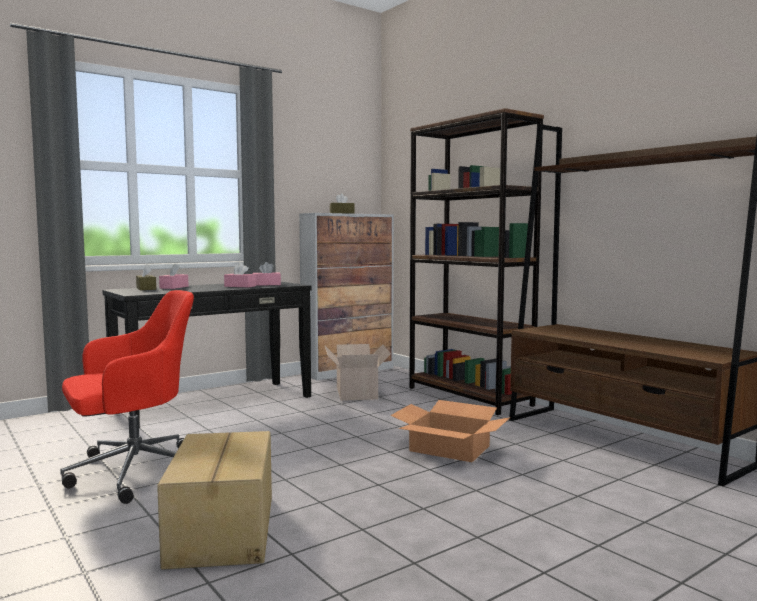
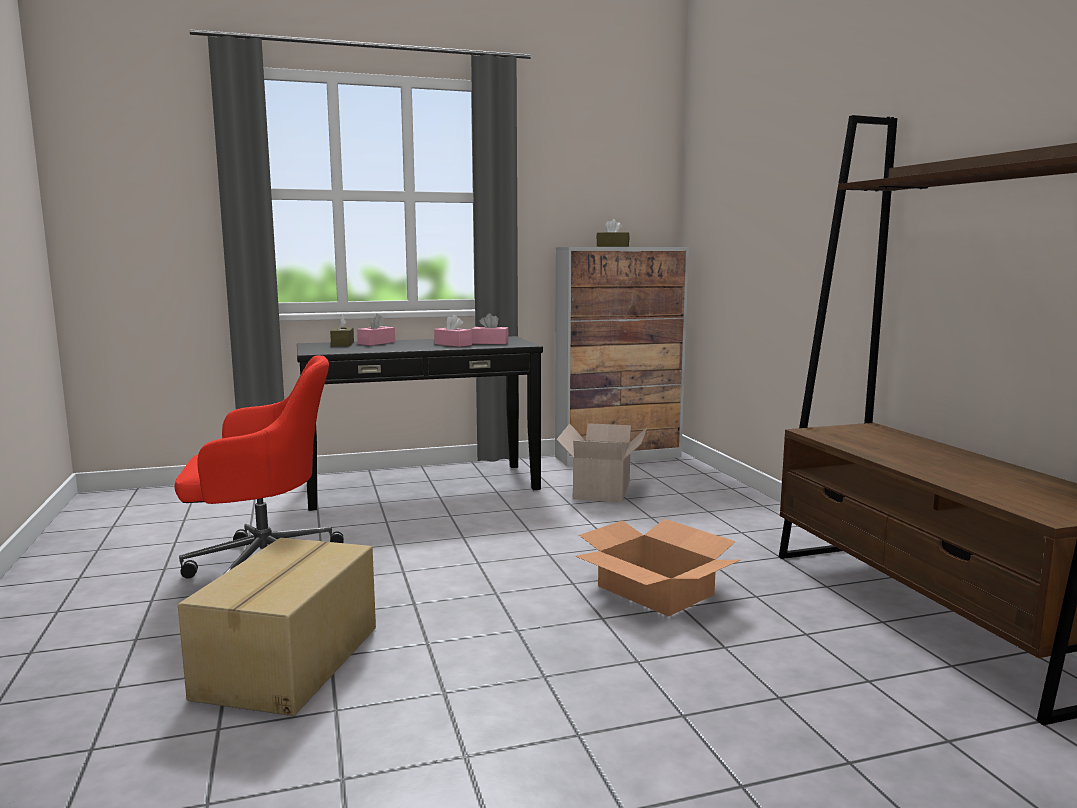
camera: 20 degrees right, 5 degrees up
brown bookcase [409,108,544,415] -> none

